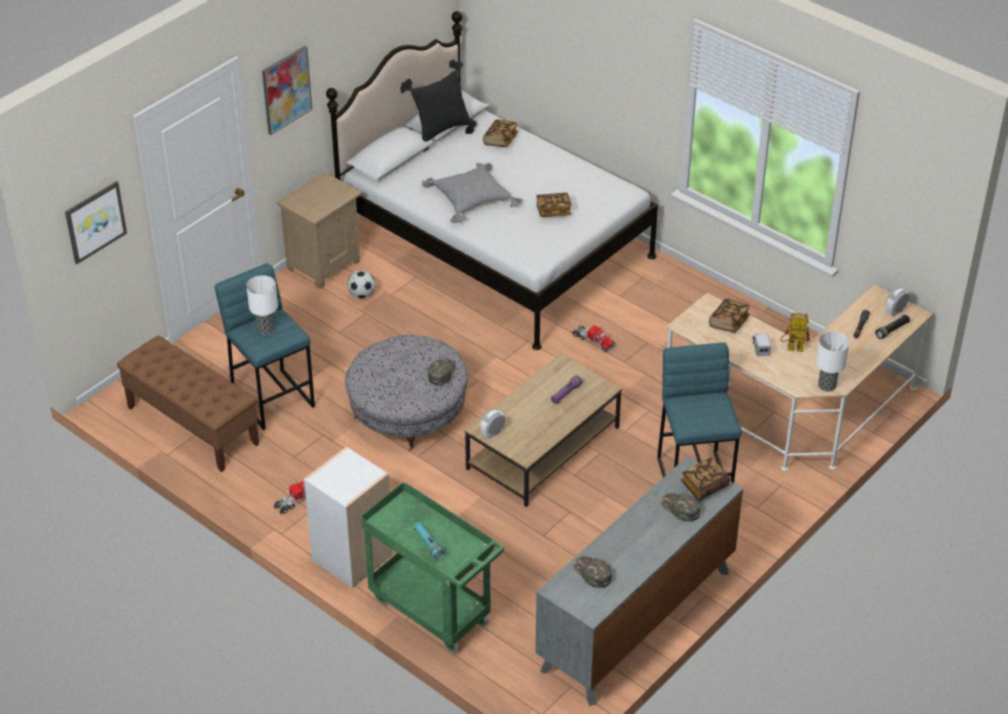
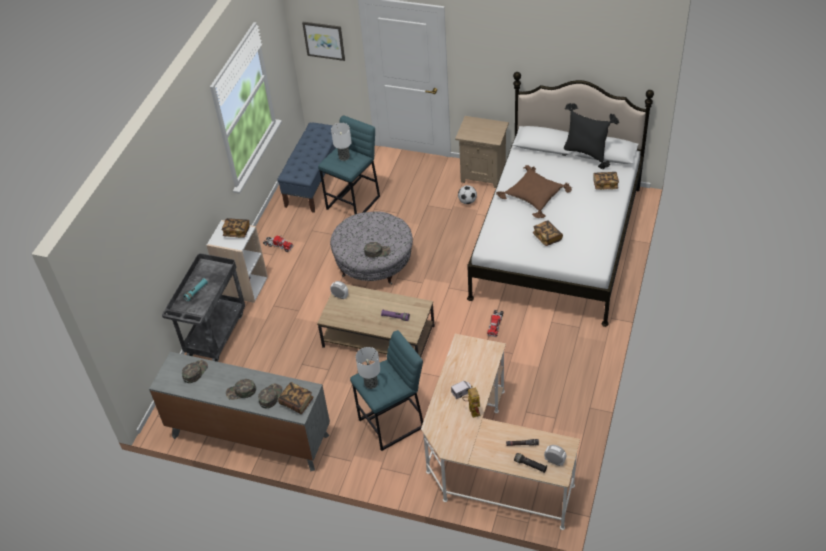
camera: 70 degrees right, 5 degrees up
brown bench [117,336,259,472] -> blue bench [277,123,336,213]
picture [262,46,312,135] -> none
green cart [361,483,504,653] -> grey cart [162,253,245,362]
grey pillow [421,163,523,223] -> brown pillow [496,165,572,218]
book [709,298,750,333] -> book moved to [222,218,250,238]
table lamp [816,331,850,392] -> table lamp moved to [356,347,380,389]
none -> green cap [226,379,256,400]

